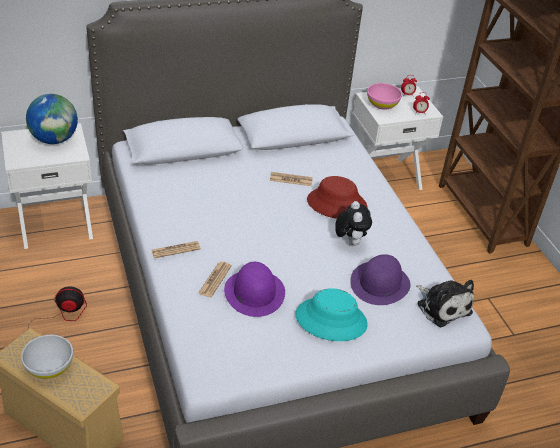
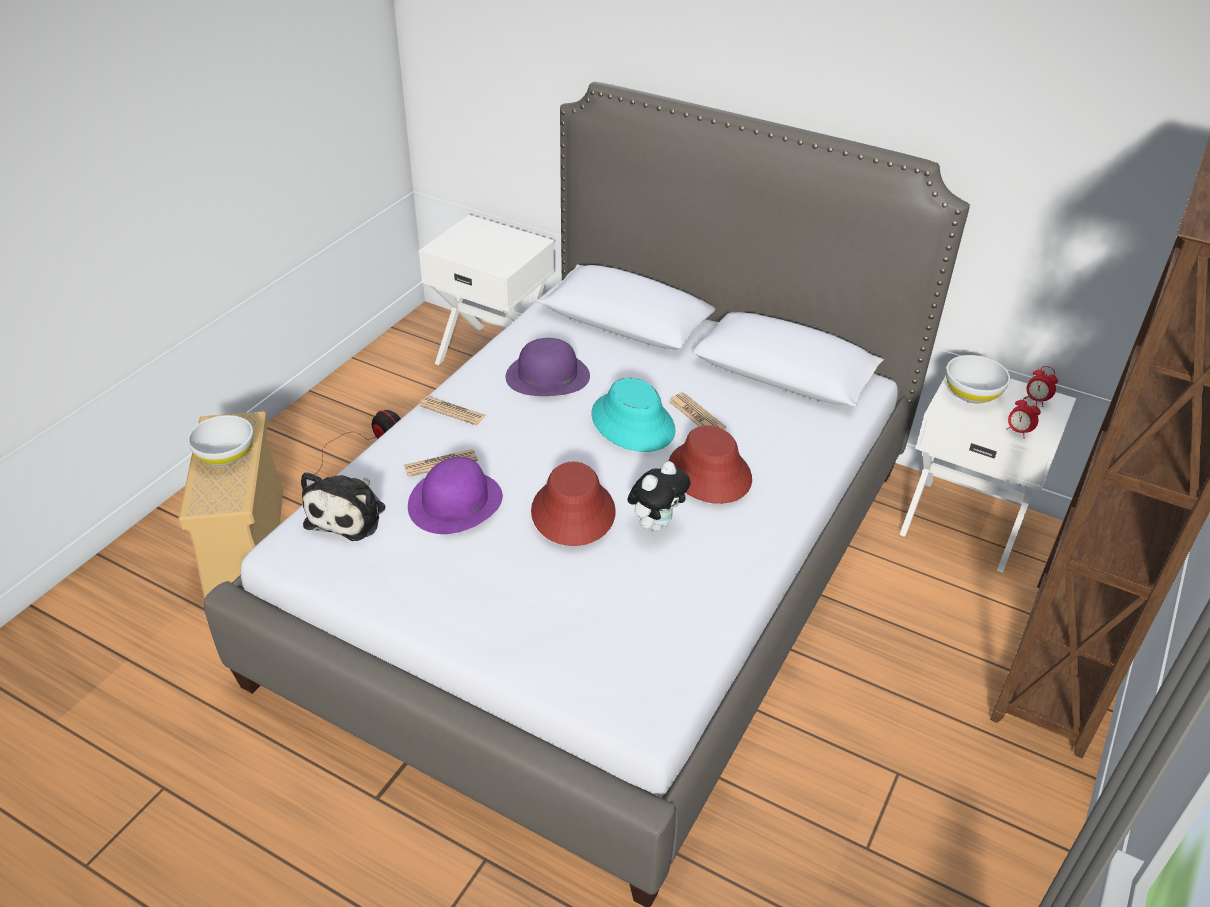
camera: 50 degrees right, 0 degrees up
globe [26,94,78,144] -> none
turquoise hat [295,288,368,341] -> turquoise hat moved to [591,378,676,452]
purple hat [350,254,410,305] -> purple hat moved to [505,338,590,396]
pink bowl [367,83,402,110] -> white bowl [946,355,1010,403]
plush toy [416,280,474,327] -> plush toy moved to [301,472,385,541]
none -> red hat [531,462,616,546]

